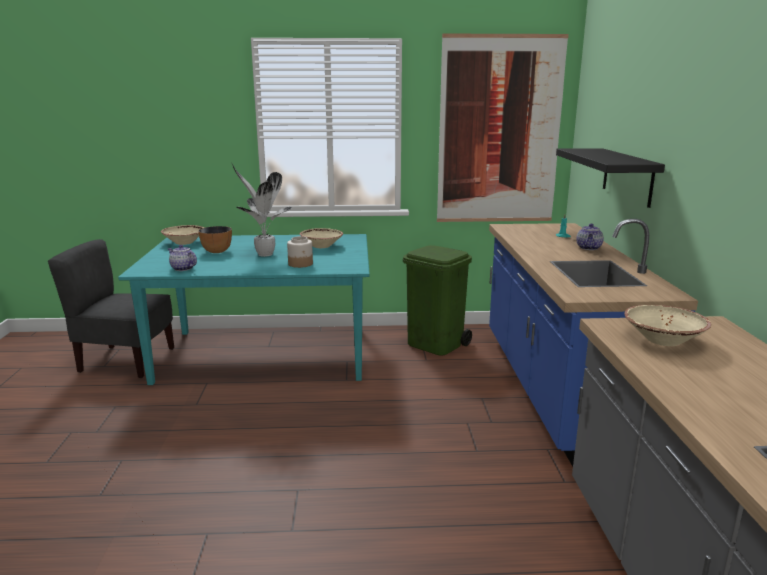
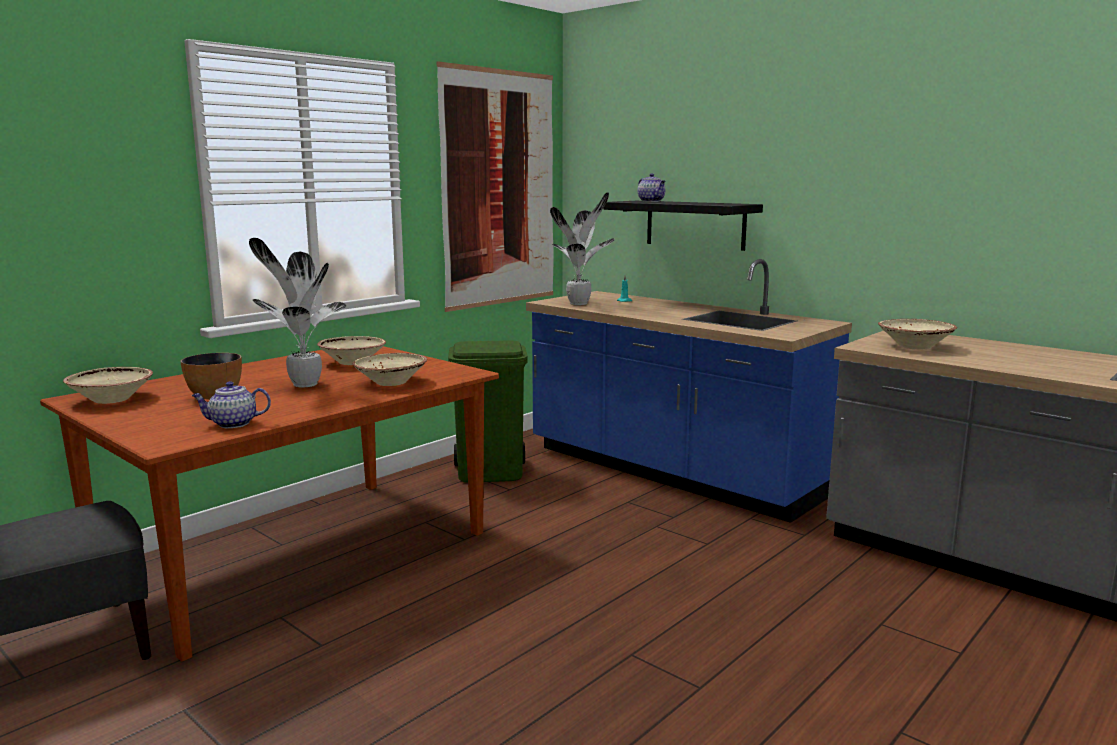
camera: 45 degrees left, 5 degrees down
turquoise dining table [118,234,370,385] -> brown dining table [40,346,499,661]
jar [287,236,313,268] -> beige bowl [352,353,427,386]
teapot [576,224,604,250] -> teapot moved to [638,173,665,202]
none -> potted plant [550,192,615,305]

